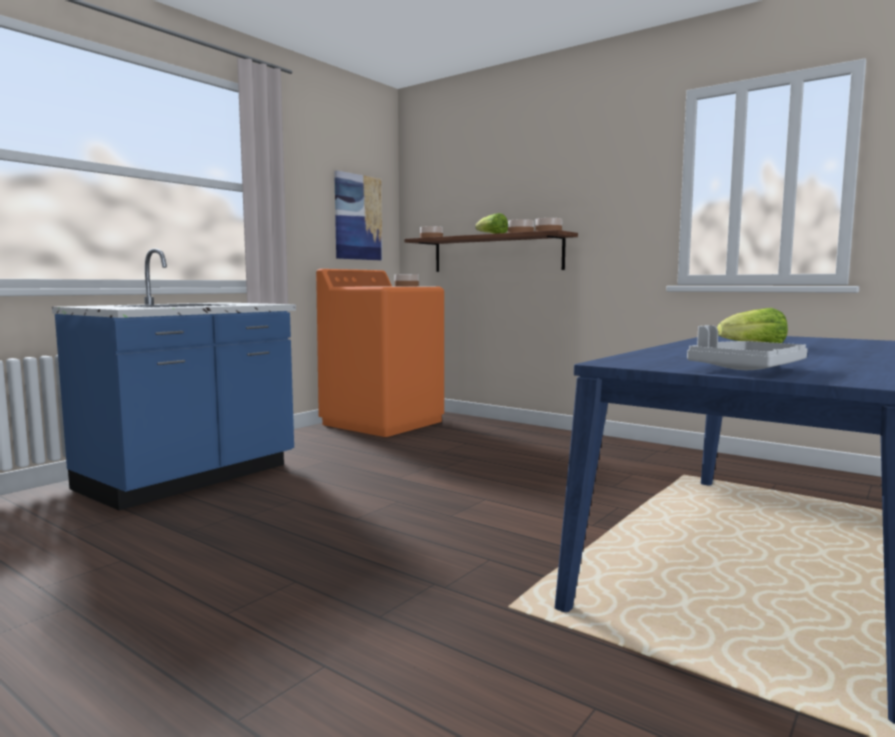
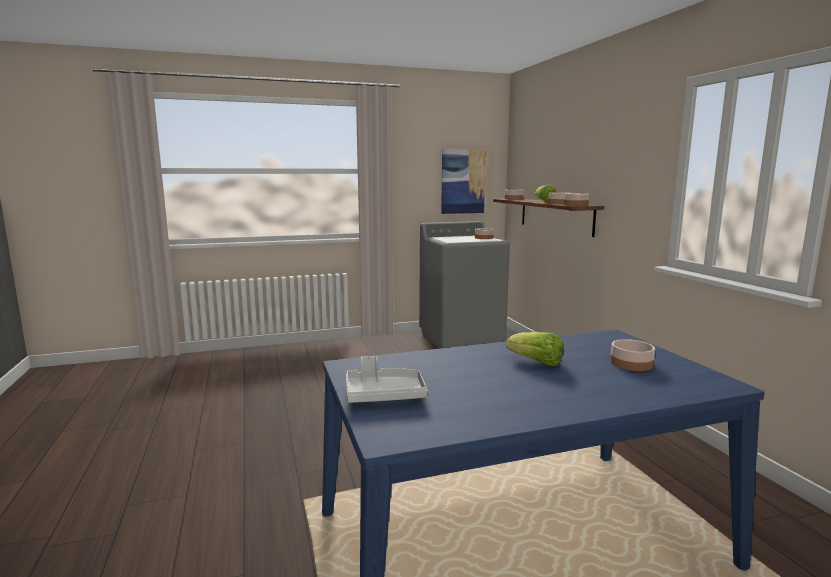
camera: 35 degrees right, 5 degrees up
blue counter [52,248,296,510] -> none
orange washing machine [316,269,444,437] -> grey washing machine [419,221,510,348]
none -> bowl [610,339,655,371]

